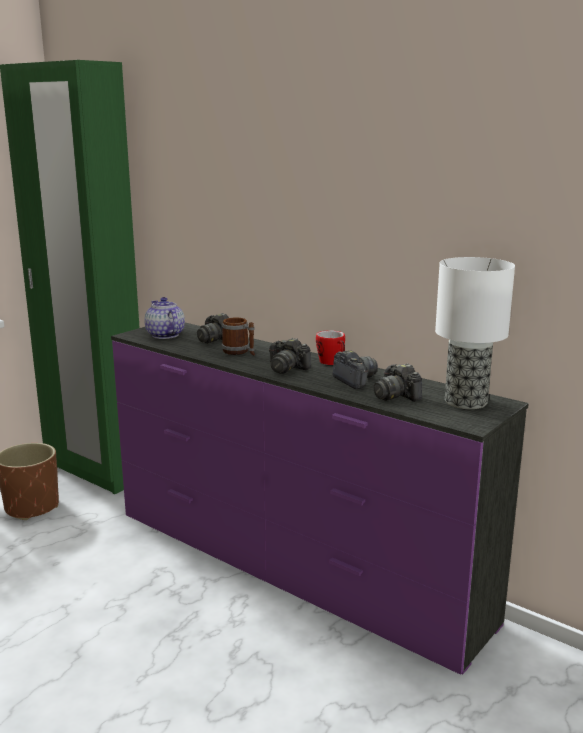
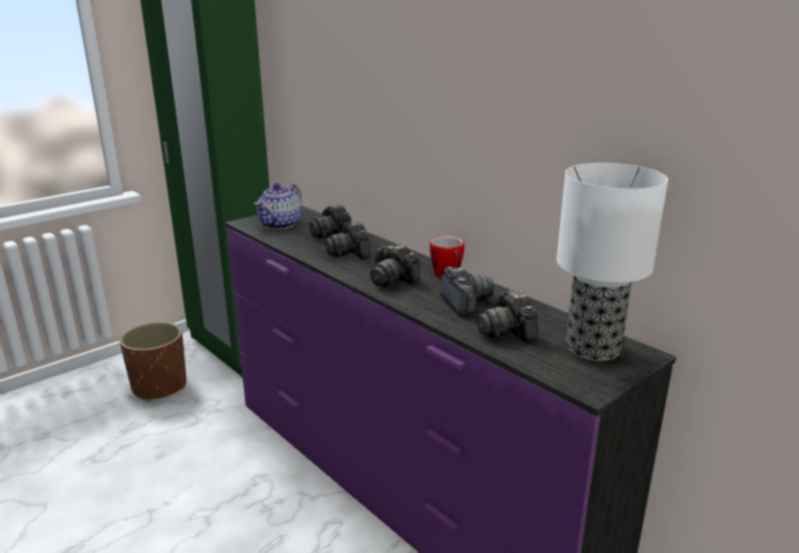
camera: 10 degrees right, 5 degrees up
teapot [144,297,185,339] -> teapot turned 135 degrees counterclockwise [254,183,301,230]
mug [221,317,255,356] -> camera [325,222,371,259]

